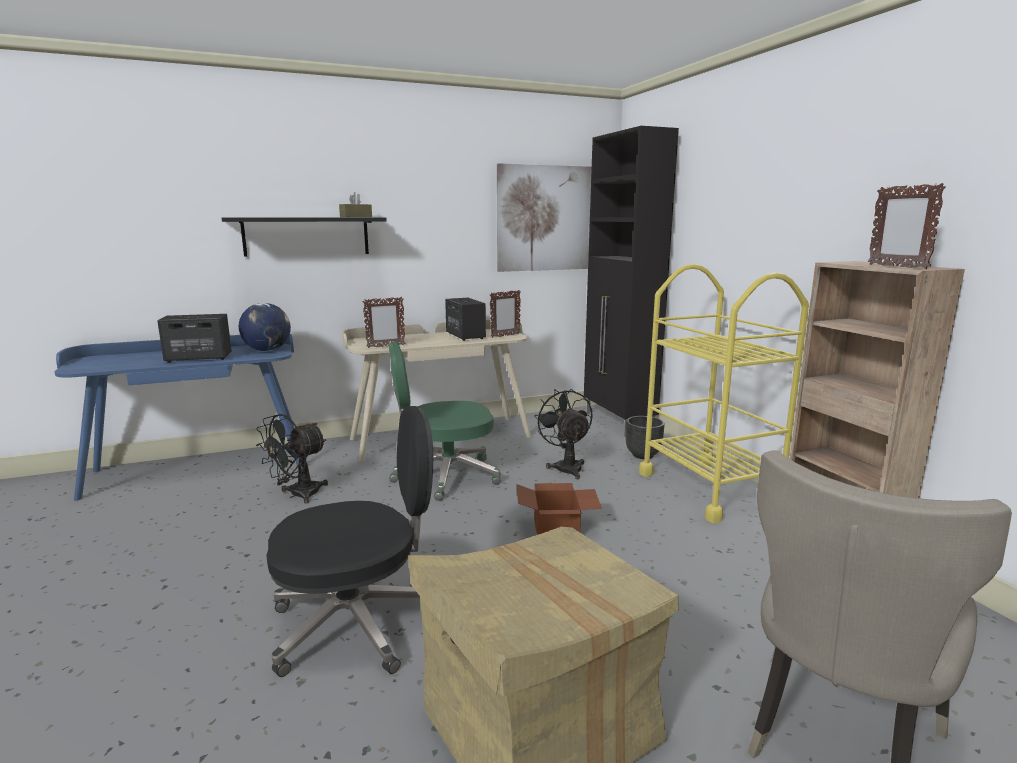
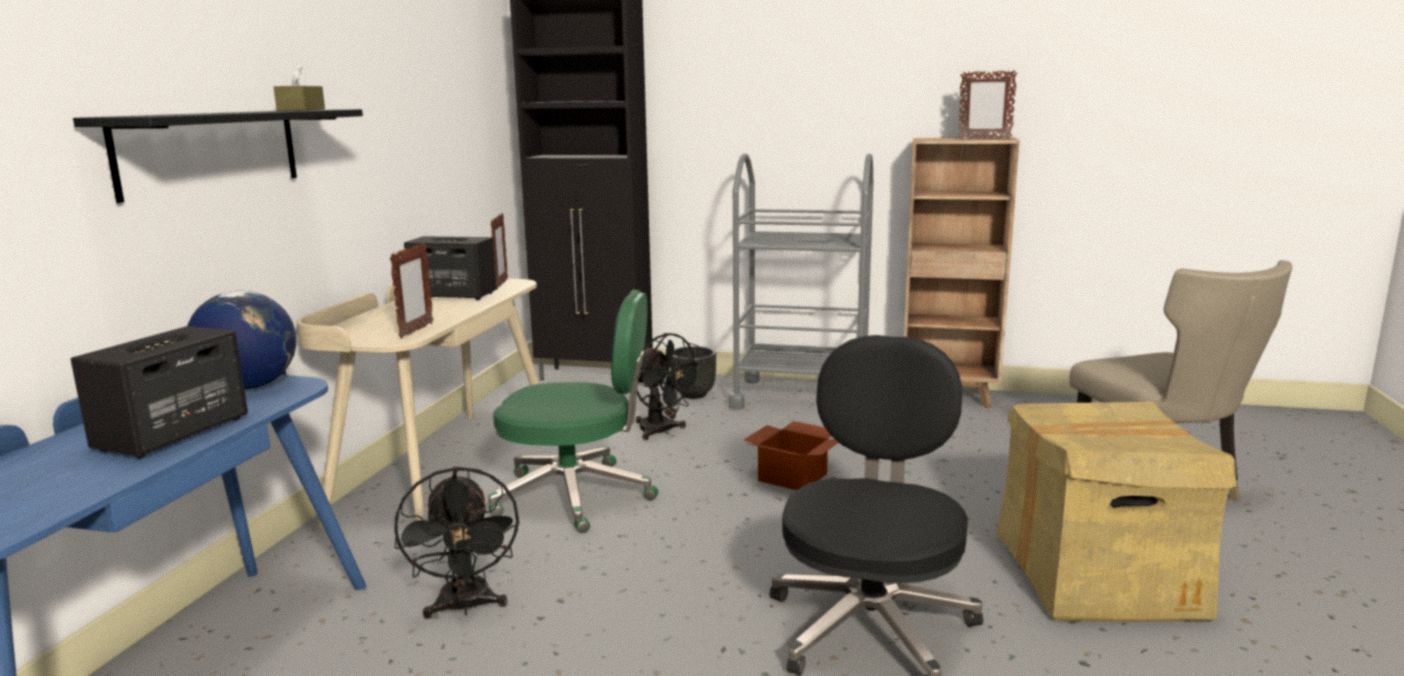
camera: 55 degrees left, 0 degrees up
green office chair [388,341,501,501] -> green office chair turned 105 degrees counterclockwise [488,290,658,533]
picture [497,163,592,272] -> none
black fan [534,389,593,479] -> black fan turned 150 degrees counterclockwise [636,333,705,440]
yellow cart [639,264,809,523] -> grey cart [729,153,873,410]

